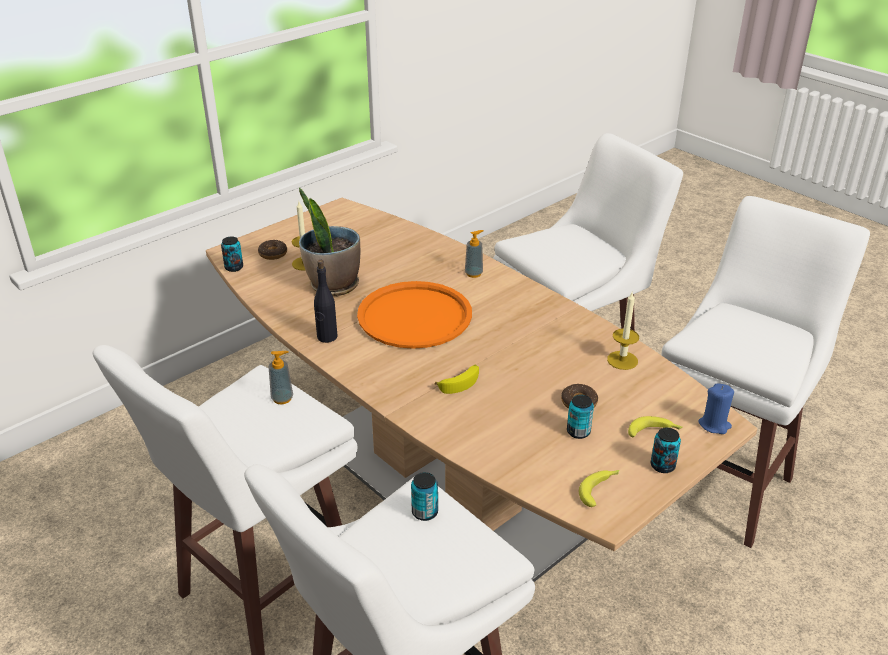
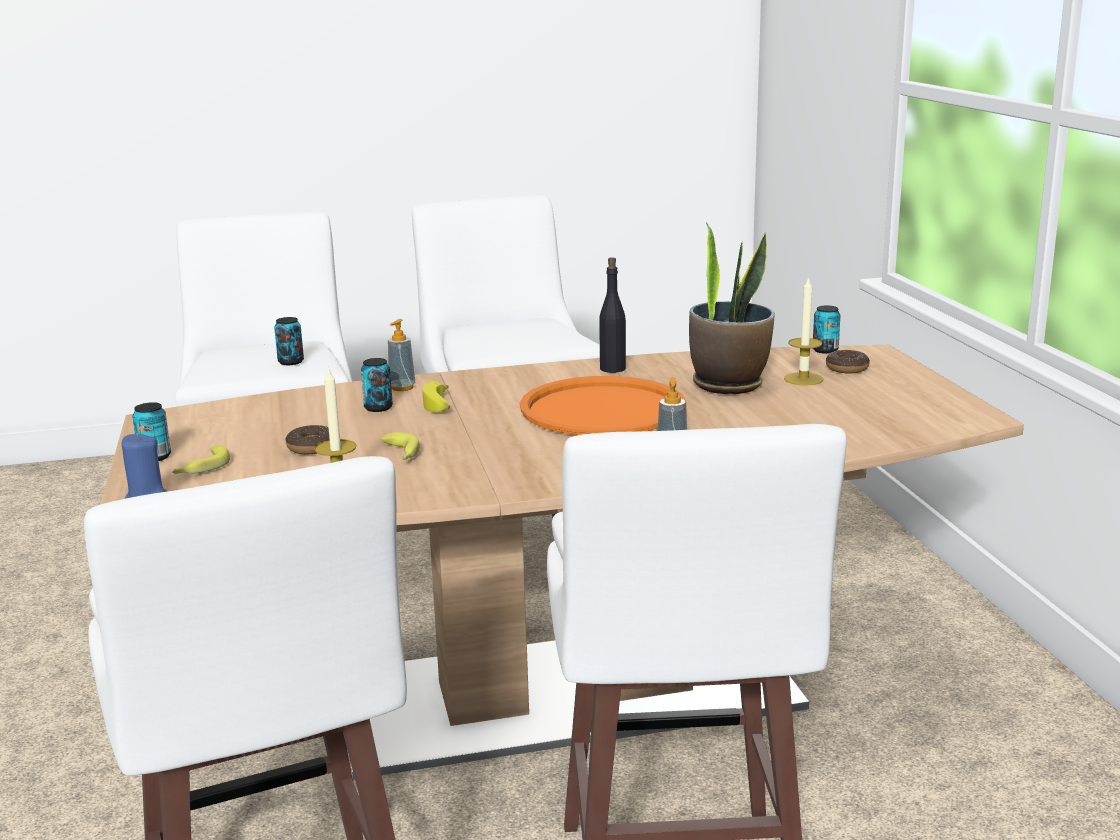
camera: 120 degrees right, 15 degrees down
soap dispenser [269,351,293,404] -> soap dispenser moved to [388,319,415,391]
can [567,395,594,439] -> can moved to [361,358,393,412]
banana [579,470,619,507] -> banana moved to [381,432,420,460]

